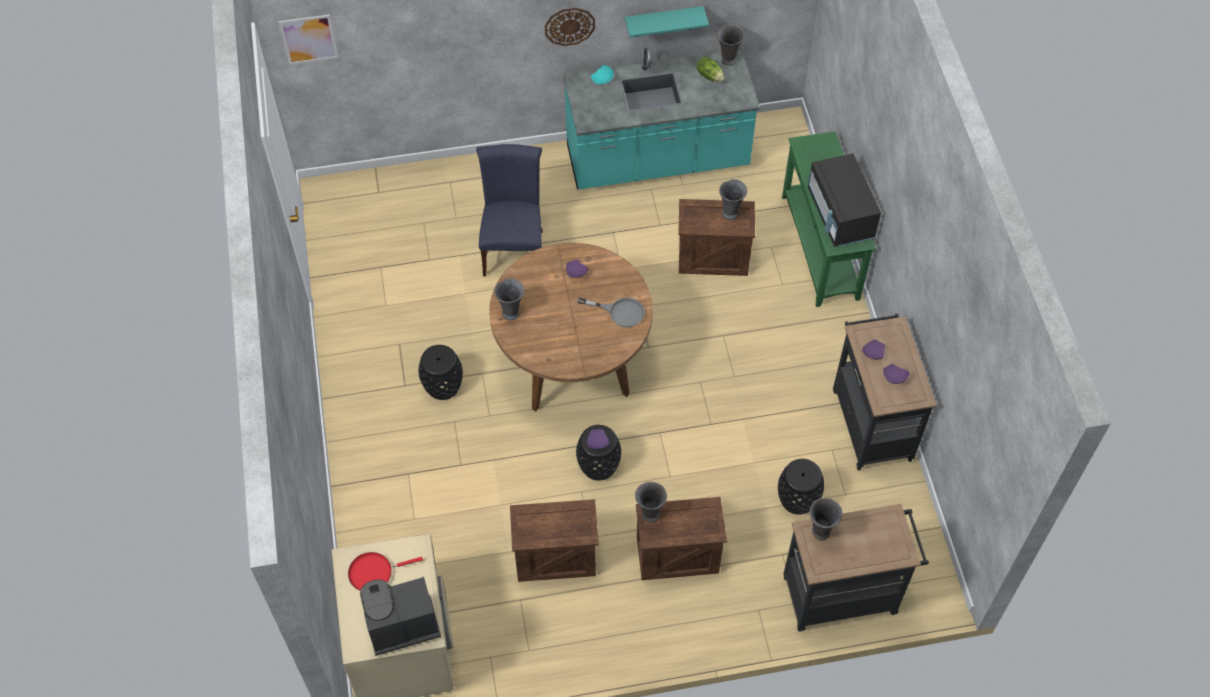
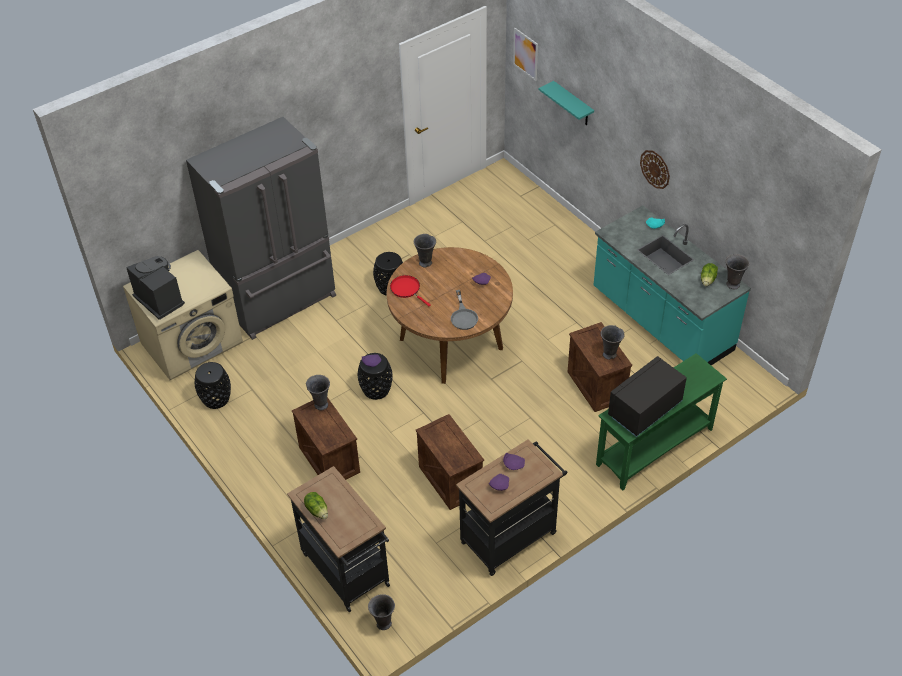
camera: 65 degrees right, 10 degrees down
red frying pan [348,552,423,591] -> red frying pan moved to [390,275,431,306]
blue chair [476,144,543,276] -> none
crate [510,499,599,582] -> crate moved to [416,414,484,510]
turquoise shelf [625,6,709,38] -> turquoise shelf moved to [539,81,594,125]
black stool [778,459,824,515] -> black stool moved to [195,362,231,409]
grey vase [810,498,843,541] -> grey vase moved to [368,594,395,630]
none -> grey fridge [186,117,336,340]
none -> lettuce [304,492,328,519]

